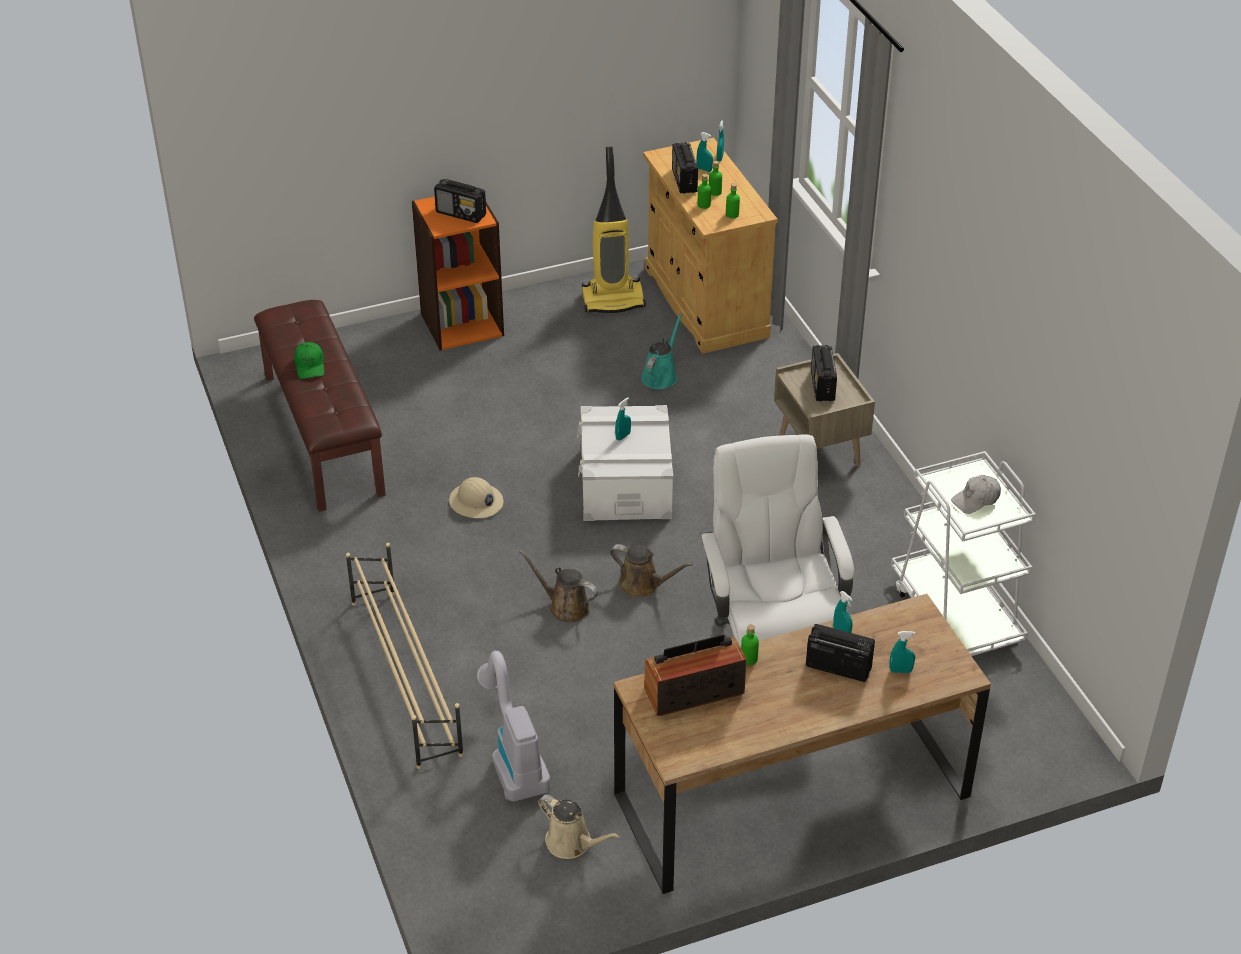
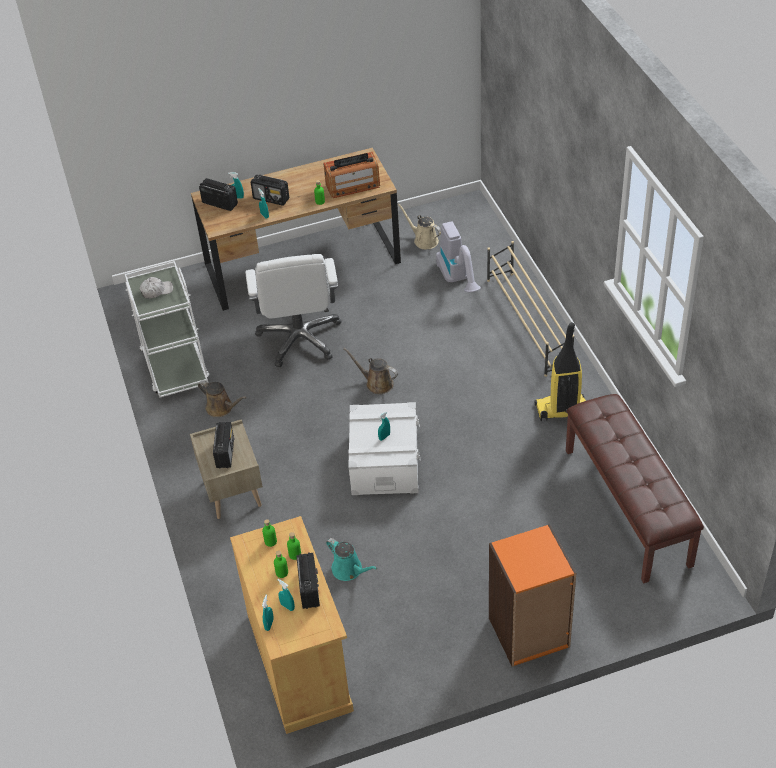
camera: 175 degrees left, 5 degrees up
green cap [294,342,324,379] -> none
radio [434,179,486,223] -> radio moved to [199,178,238,211]
beige hard hat [449,477,504,518] -> none
brown watering can [519,549,598,623] -> brown watering can moved to [198,380,247,417]
vacuum cleaner [582,146,646,313] -> vacuum cleaner moved to [535,322,586,421]
turquoise watering can [641,314,682,389] -> turquoise watering can turned 75 degrees counterclockwise [326,538,377,581]

